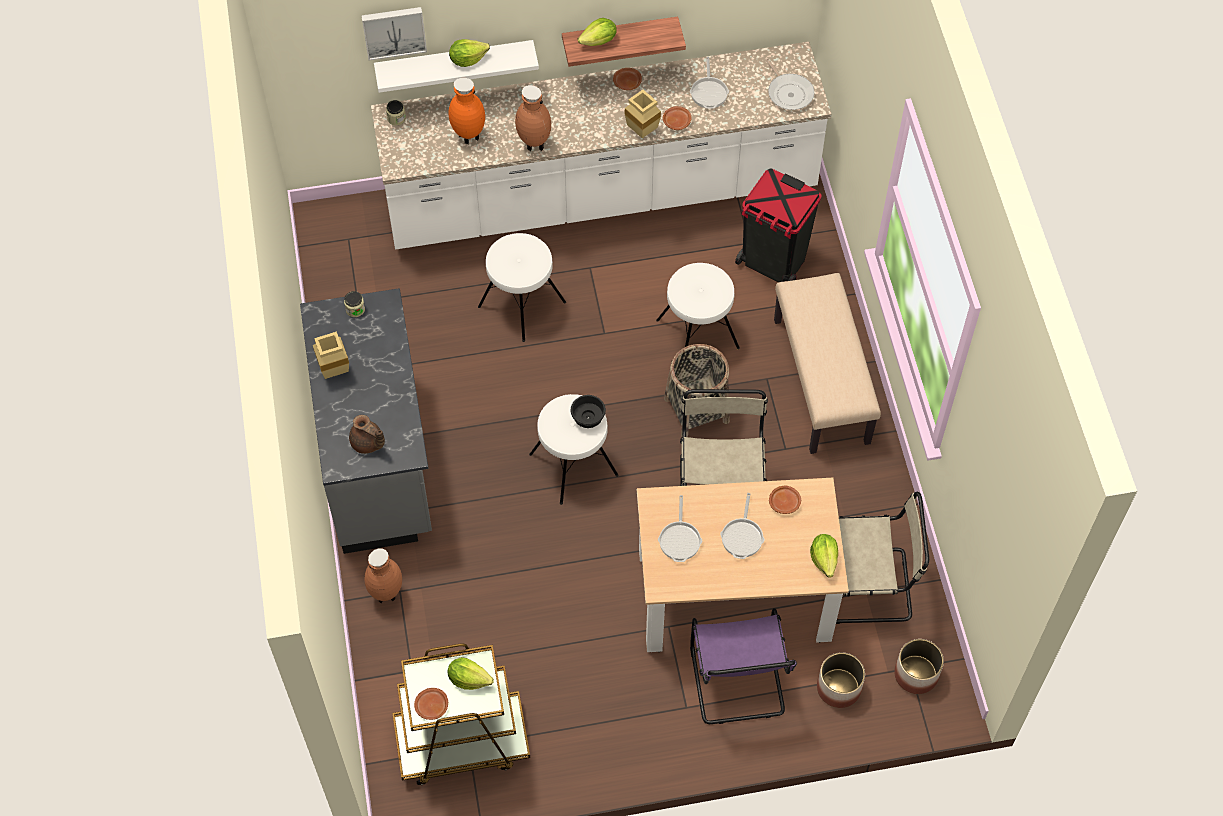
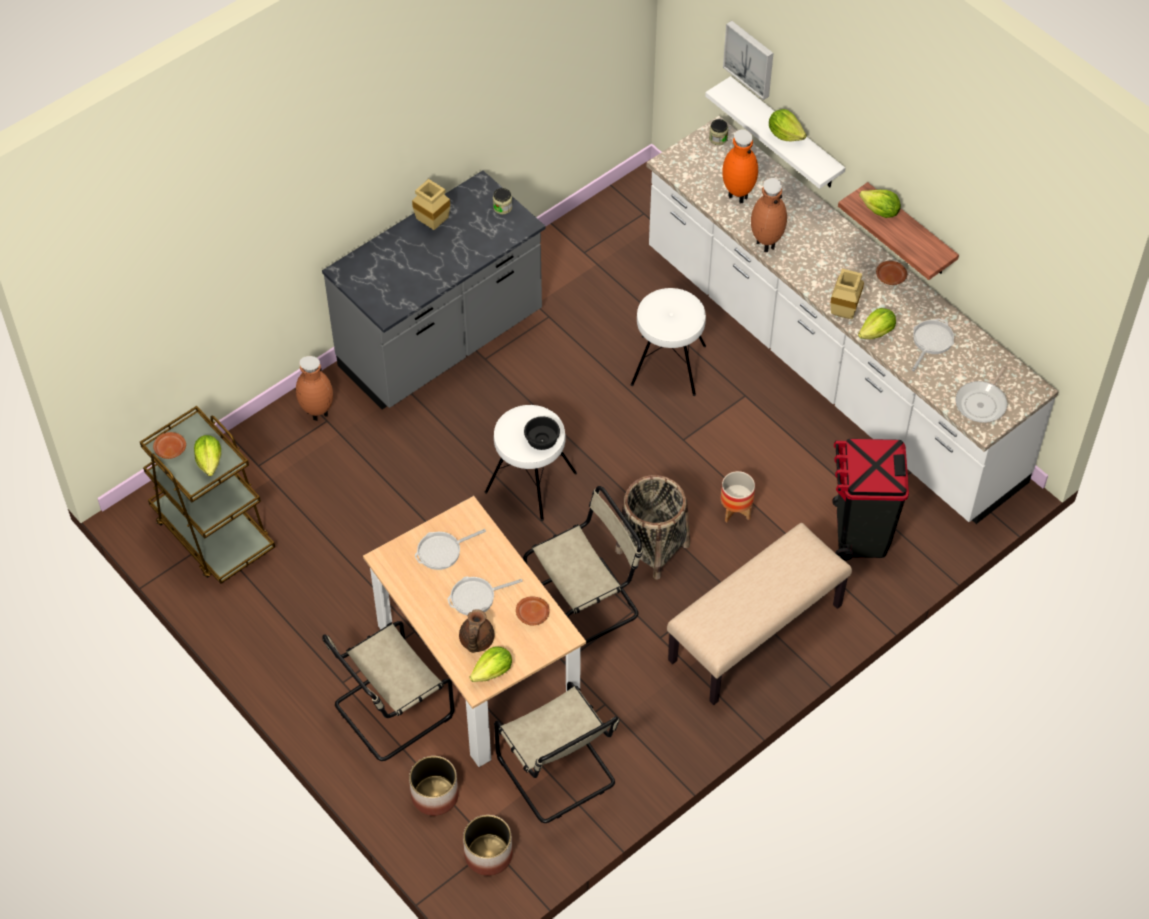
camera: 60 degrees right, 5 degrees down
brown teapot [349,415,385,454] -> brown teapot moved to [459,609,495,653]
white stool [656,263,740,349] -> planter [721,471,755,522]
brown plate [663,106,692,130] -> lettuce [858,308,896,339]
frying pan [690,57,729,109] -> frying pan turned 150 degrees clockwise [912,318,954,371]
purple chair [690,608,797,724] -> beige chair [322,621,454,761]

